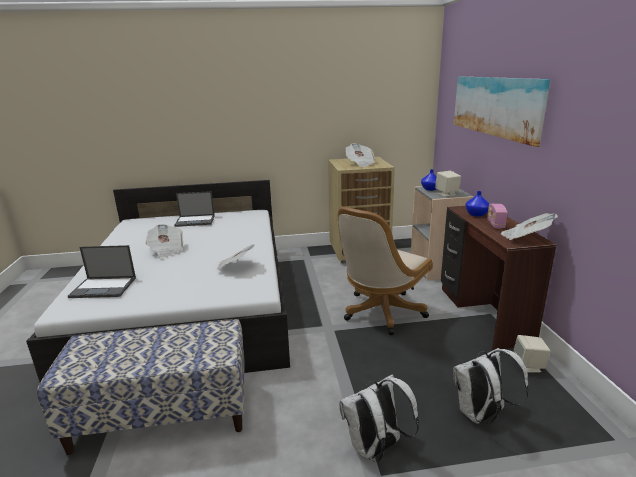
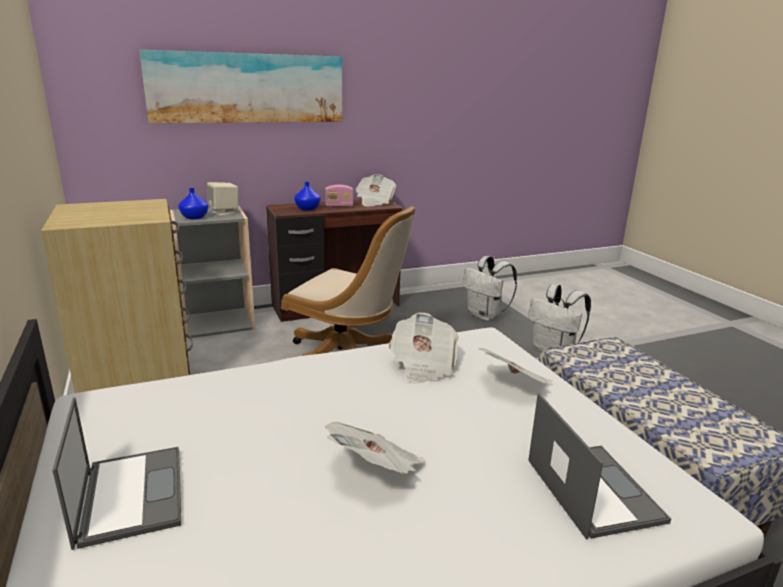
camera: 105 degrees left, 0 degrees up
newspaper [345,143,376,167] -> newspaper moved to [479,348,553,385]
beige speaker [513,335,550,373] -> none

